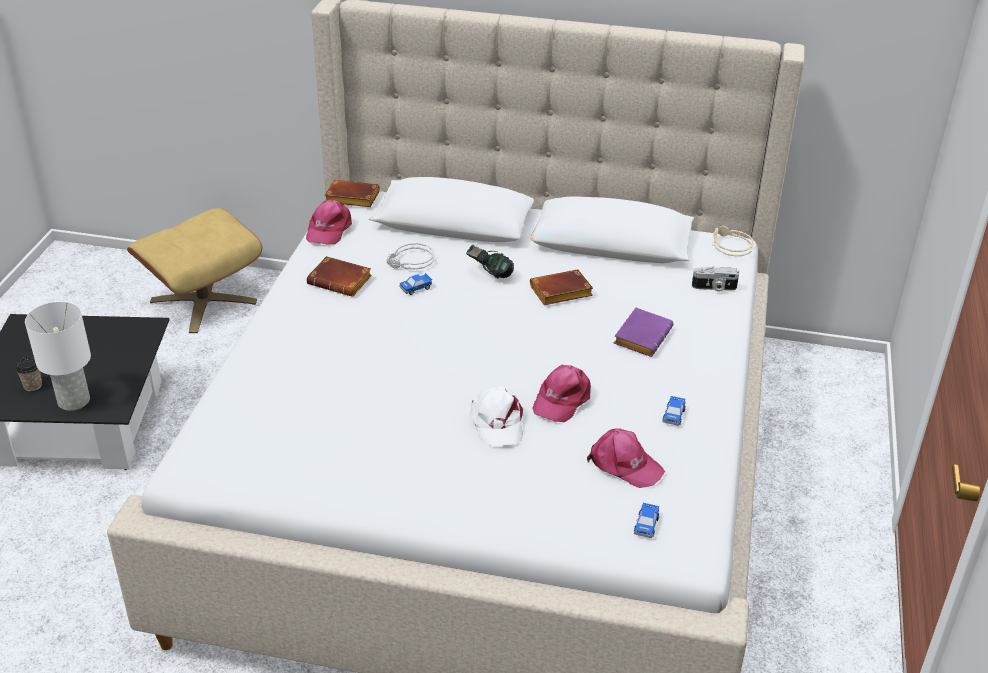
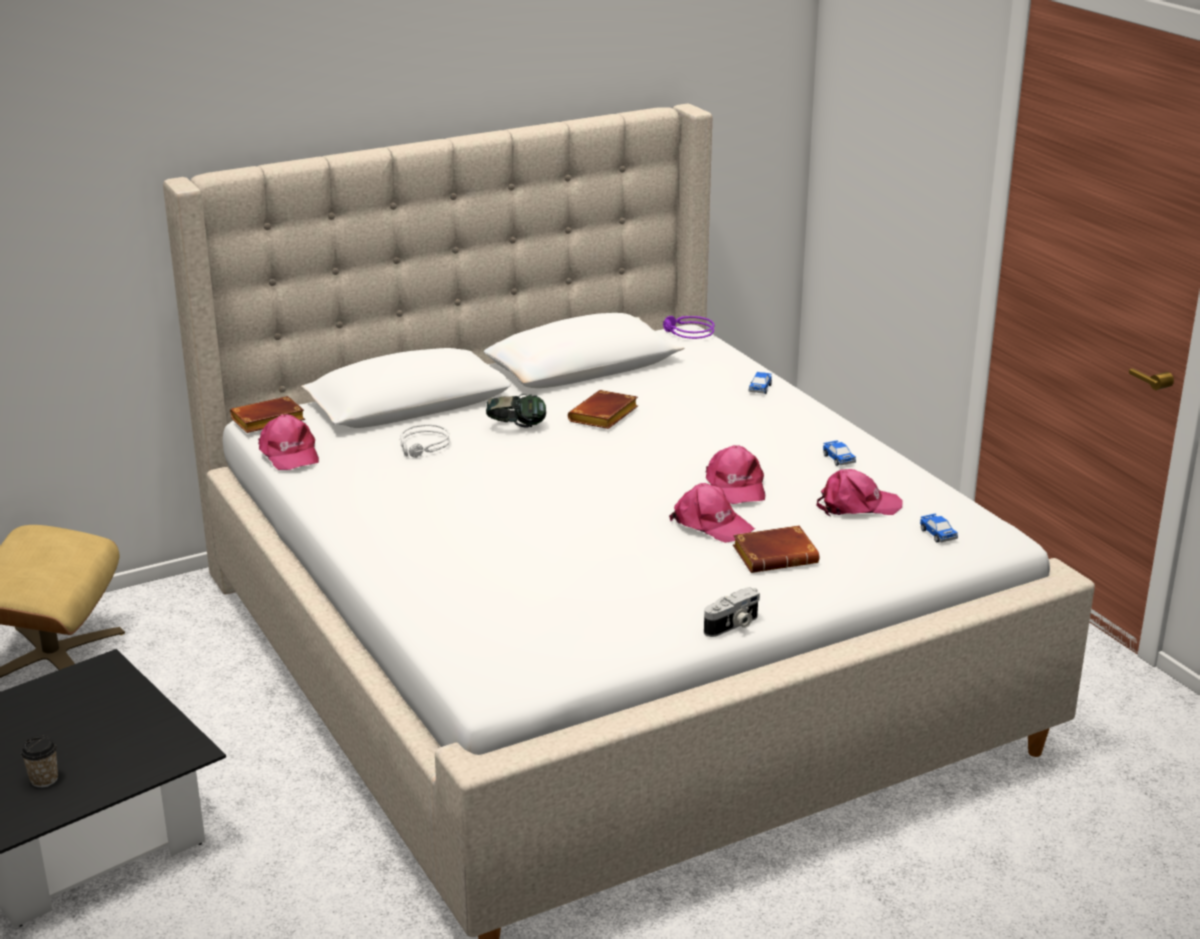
camera: 40 degrees left, 10 degrees down
white table lamp [25,302,91,411] -> none
brown book [307,256,372,297] -> brown book moved to [733,525,819,573]
toy car [399,273,432,295] -> toy car moved to [748,372,772,394]
white cap [470,386,523,447] -> pink cap [669,483,755,543]
purple book [614,308,673,357] -> none
camera [692,266,739,292] -> camera moved to [704,587,760,637]
beige headphones [712,226,754,256] -> purple headphones [663,316,715,339]

